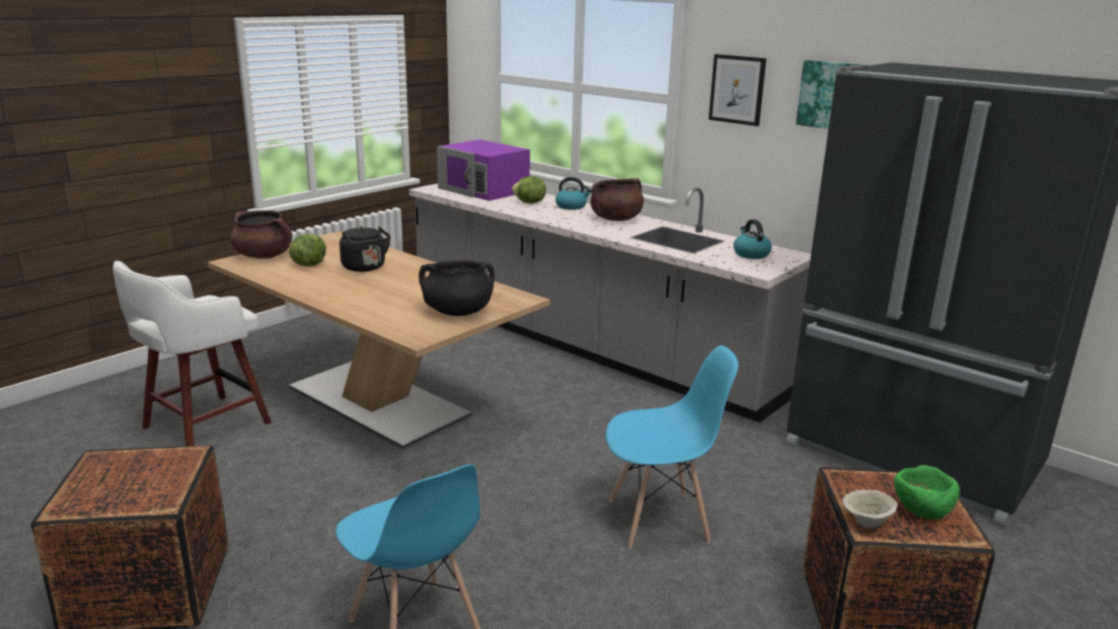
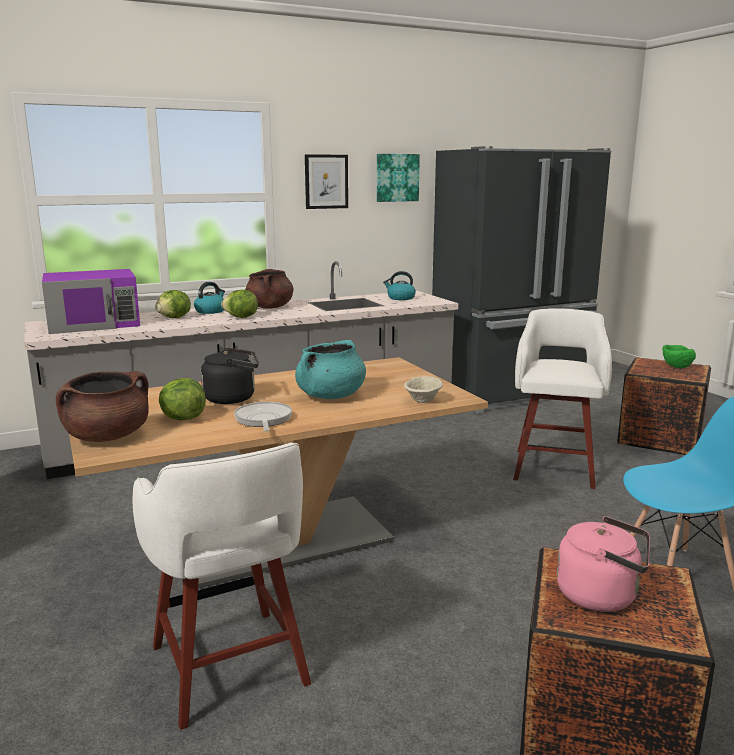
camera: 65 degrees left, 5 degrees down
black cooking pot [419,260,495,316] -> none
blue chair [606,346,738,549] -> white stool [513,309,612,489]
beige bowl [842,490,898,528] -> beige bowl moved to [404,376,443,403]
none -> lettuce [221,290,258,318]
none -> frying pan [234,402,292,432]
none -> turquoise cooking pot [295,340,366,399]
none -> pink kettle [557,516,650,612]

